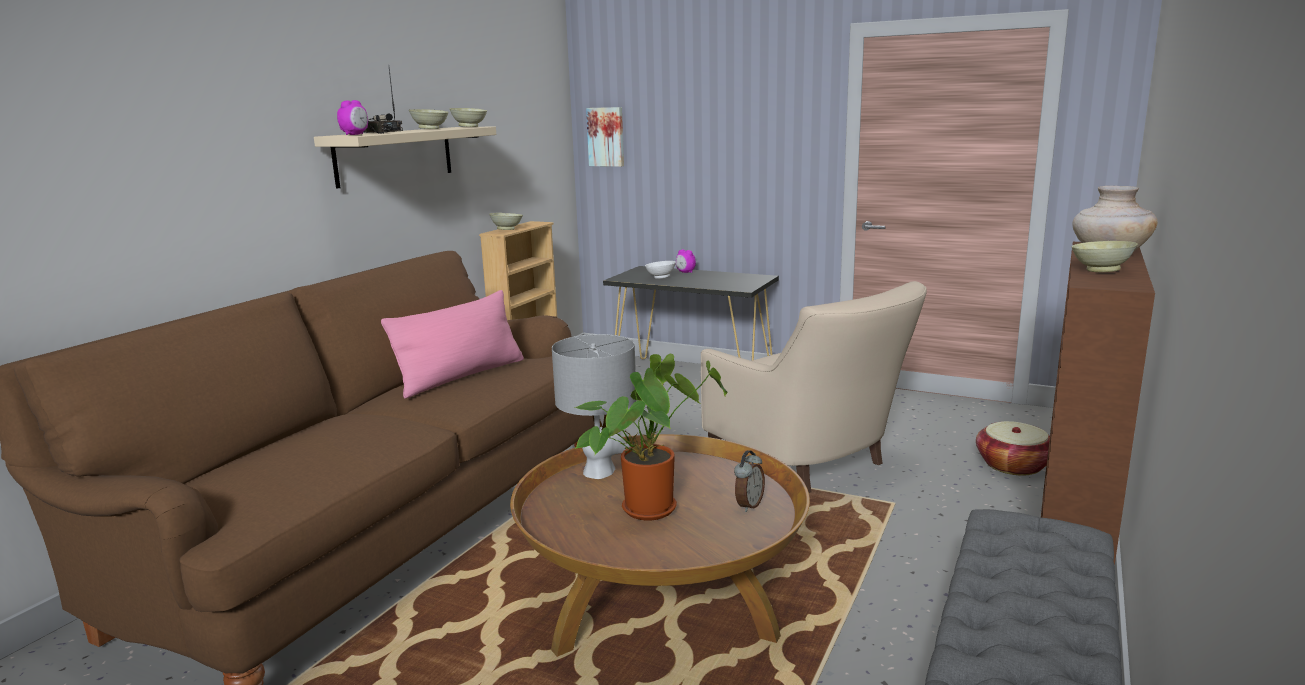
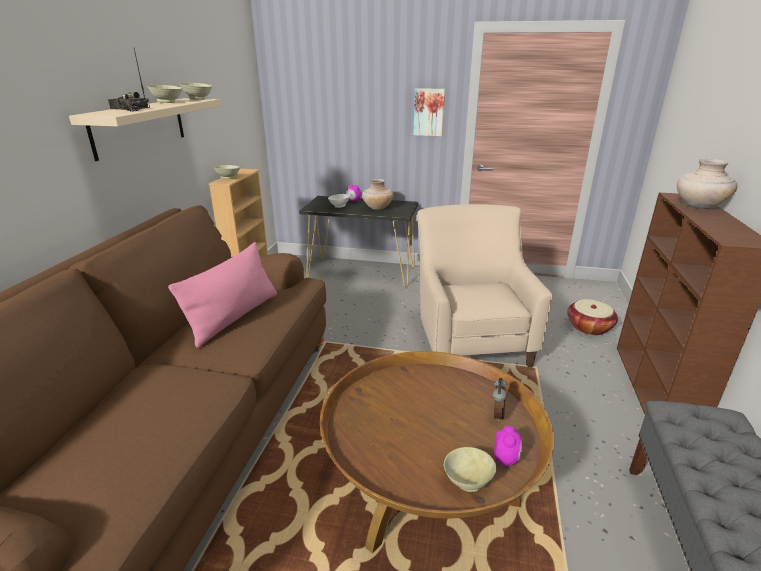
camera: 15 degrees left, 10 degrees up
alarm clock [337,100,368,135] -> alarm clock moved to [494,426,522,468]
grey table lamp [552,334,636,479] -> none
potted plant [574,354,727,520] -> none
picture [586,107,624,167] -> picture moved to [413,88,445,136]
beige armchair [701,281,927,493] -> beige armchair turned 135 degrees counterclockwise [417,204,552,367]
beige bowl [1071,241,1138,272] -> beige bowl moved to [444,447,496,492]
none -> beige vase [362,179,393,210]

